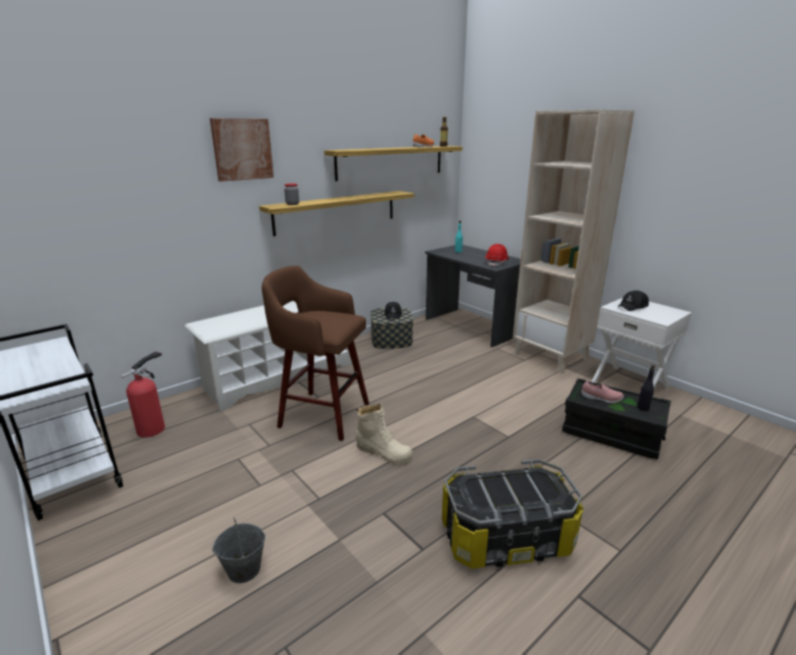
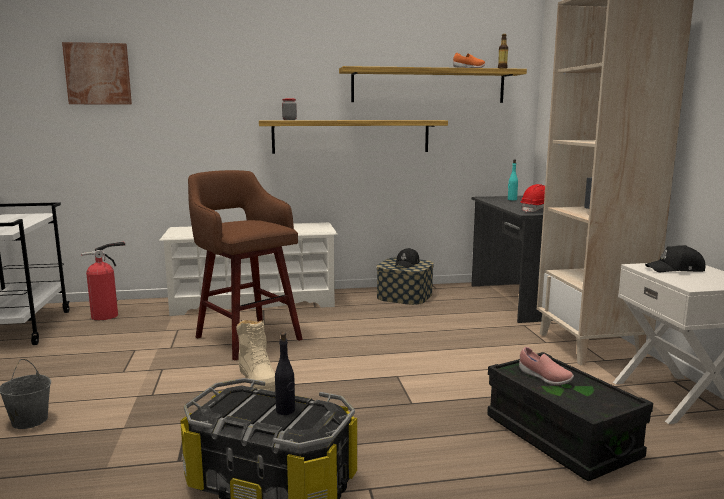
camera: 30 degrees right, 10 degrees down
picture [210,118,274,182] -> picture moved to [62,42,132,105]
black bottle [637,365,655,411] -> black bottle moved to [275,332,295,415]

